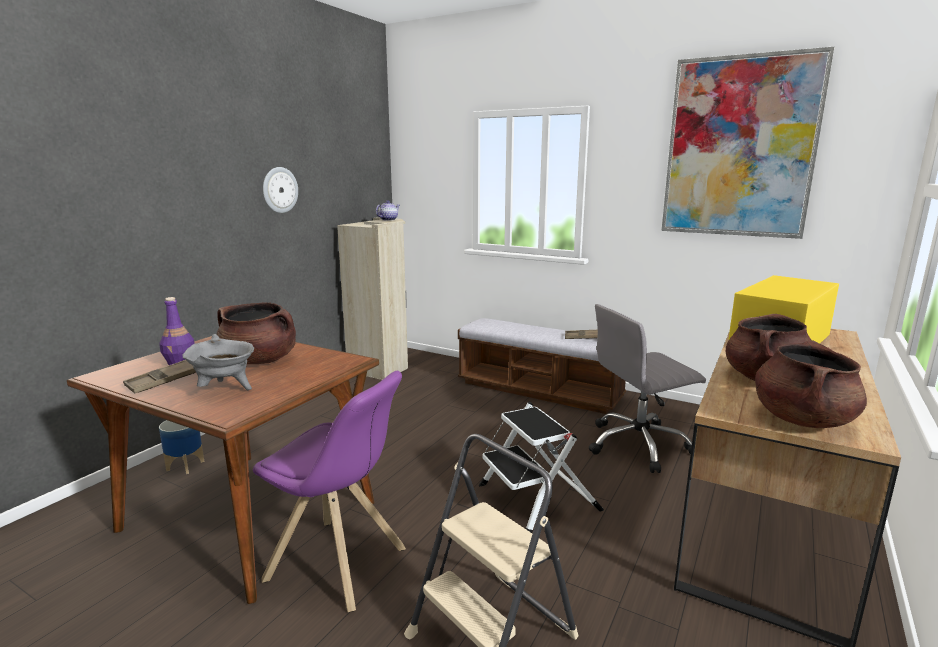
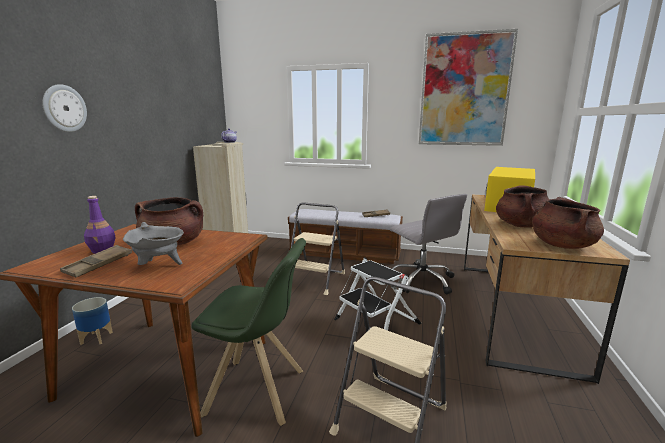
camera: 15 degrees left, 0 degrees up
purple chair [253,371,406,612] -> green chair [192,238,306,426]
wall clock [263,167,298,213] -> wall clock moved to [42,84,87,132]
grey office chair [588,304,706,473] -> grey office chair turned 90 degrees counterclockwise [390,194,467,294]
none -> beige step ladder [291,202,345,295]

